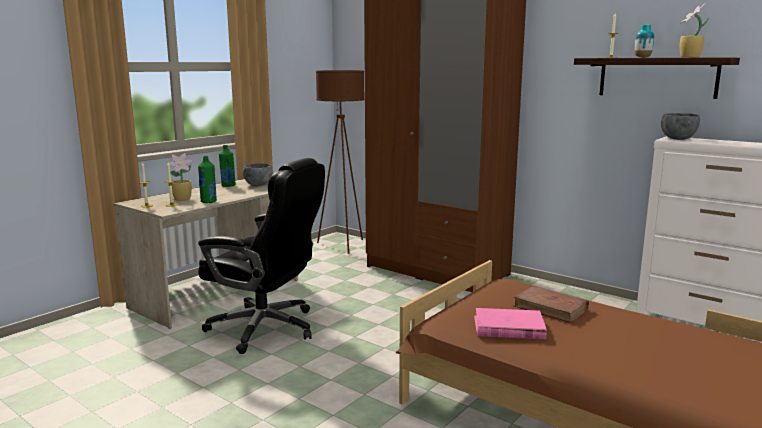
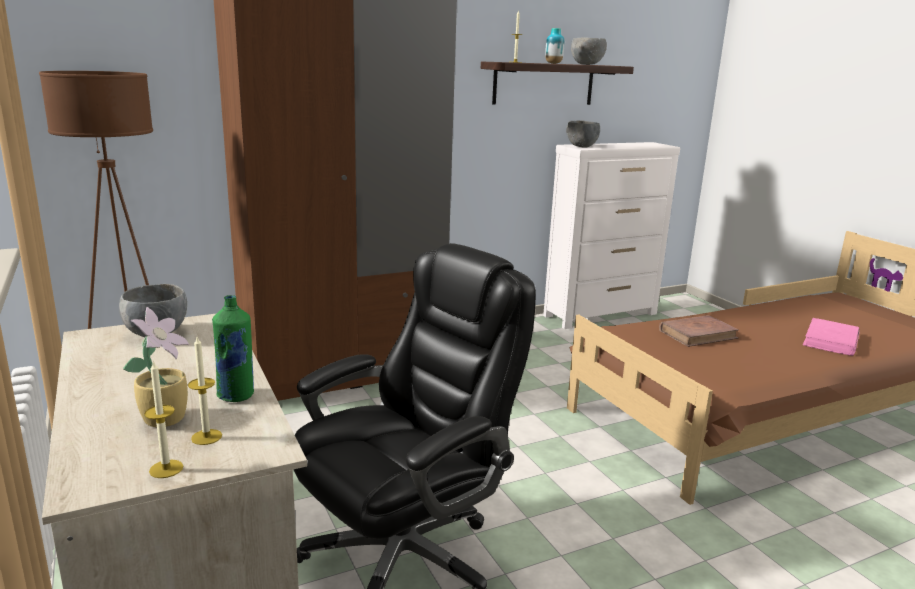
camera: 65 degrees left, 5 degrees up
green bottle [219,145,235,187] -> none
pink book [474,308,547,339] -> pink book moved to [803,318,860,356]
potted plant [680,3,709,58] -> grey bowl [571,38,607,65]

